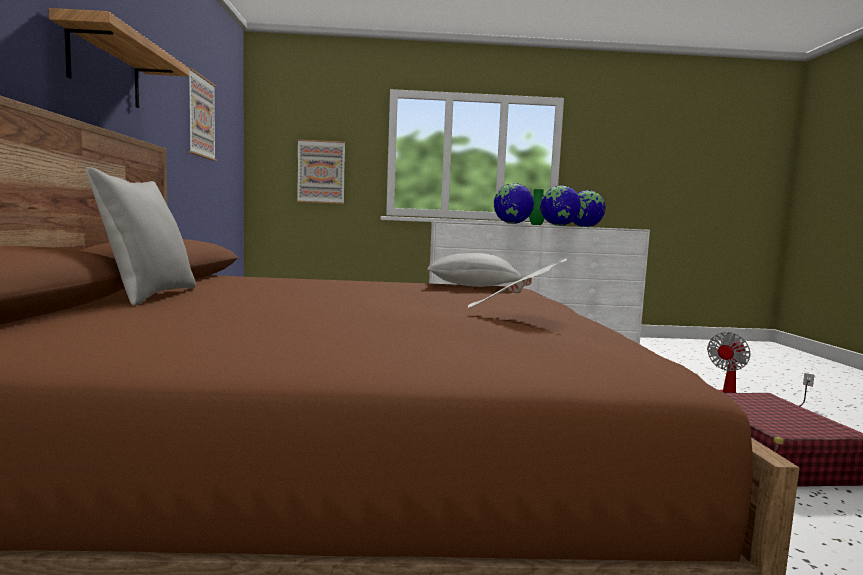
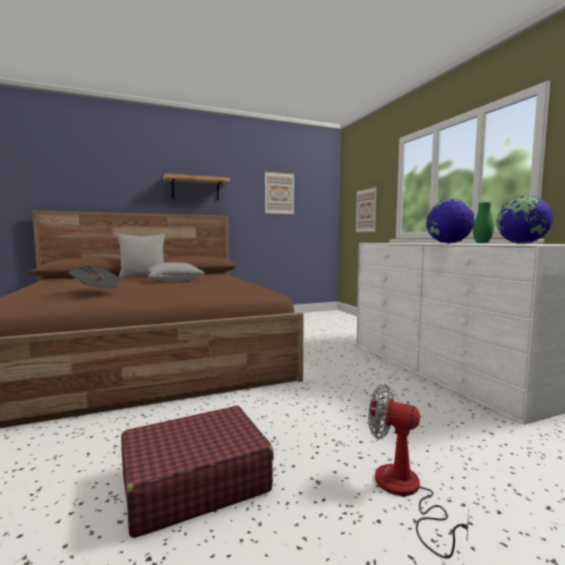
camera: 70 degrees right, 0 degrees up
grey pillow [428,253,522,287] -> grey pillow moved to [148,262,204,282]
globe [494,183,534,224] -> none

